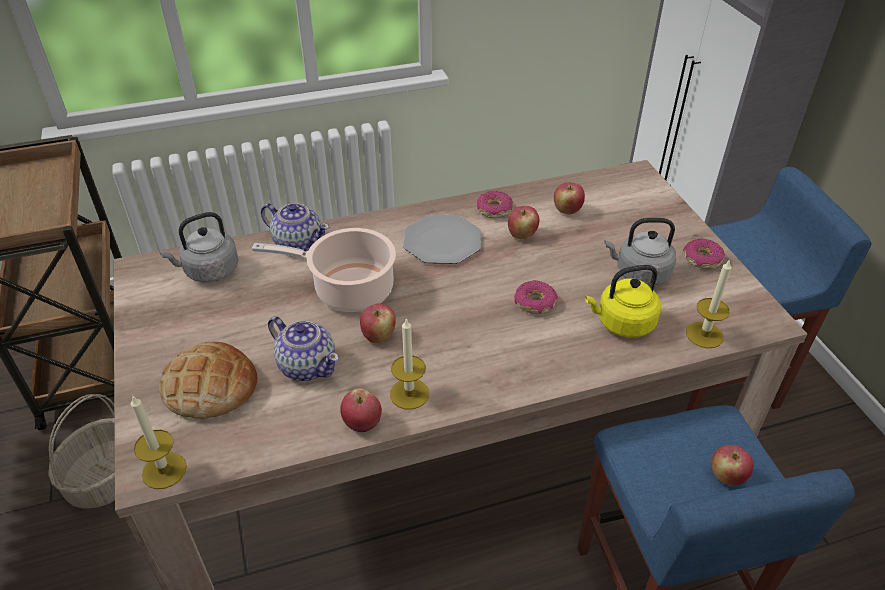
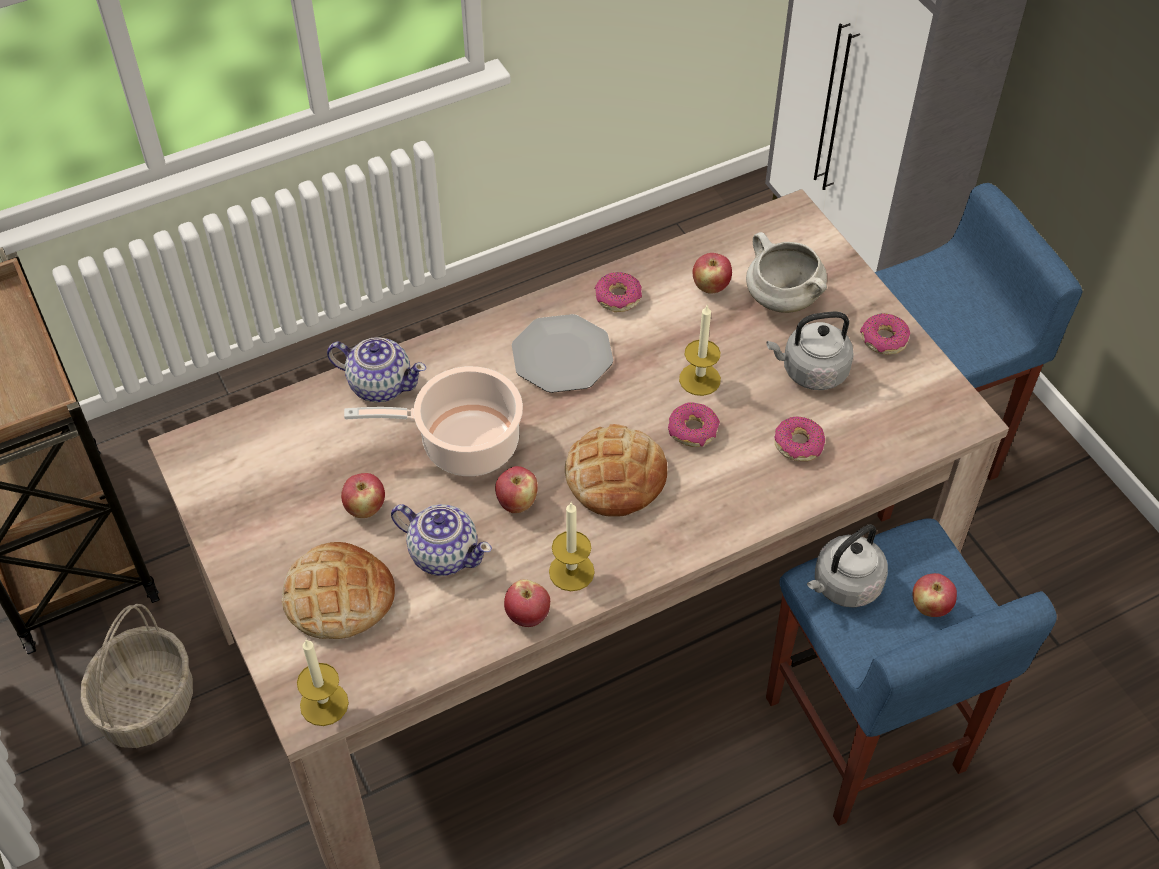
camera: 10 degrees left, 10 degrees up
grey kettle [160,212,239,282] -> grey kettle moved to [807,524,888,608]
apple [508,206,539,239] -> apple moved to [341,473,385,518]
yellow kettle [585,265,661,338] -> donut [775,416,825,461]
candle [686,259,731,348] -> candle moved to [679,304,721,396]
none -> bread [565,424,667,517]
none -> white cooking pot [746,232,827,313]

